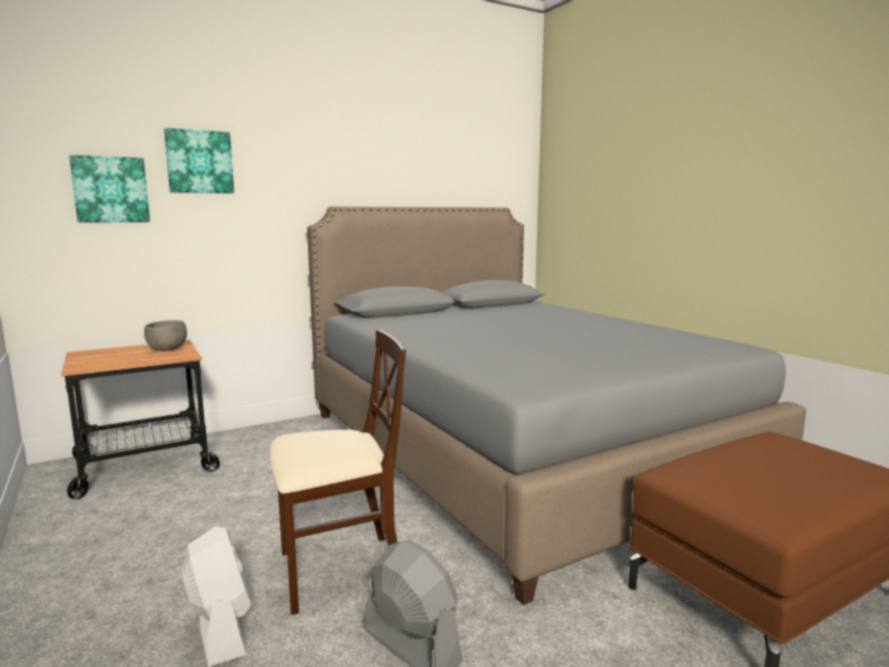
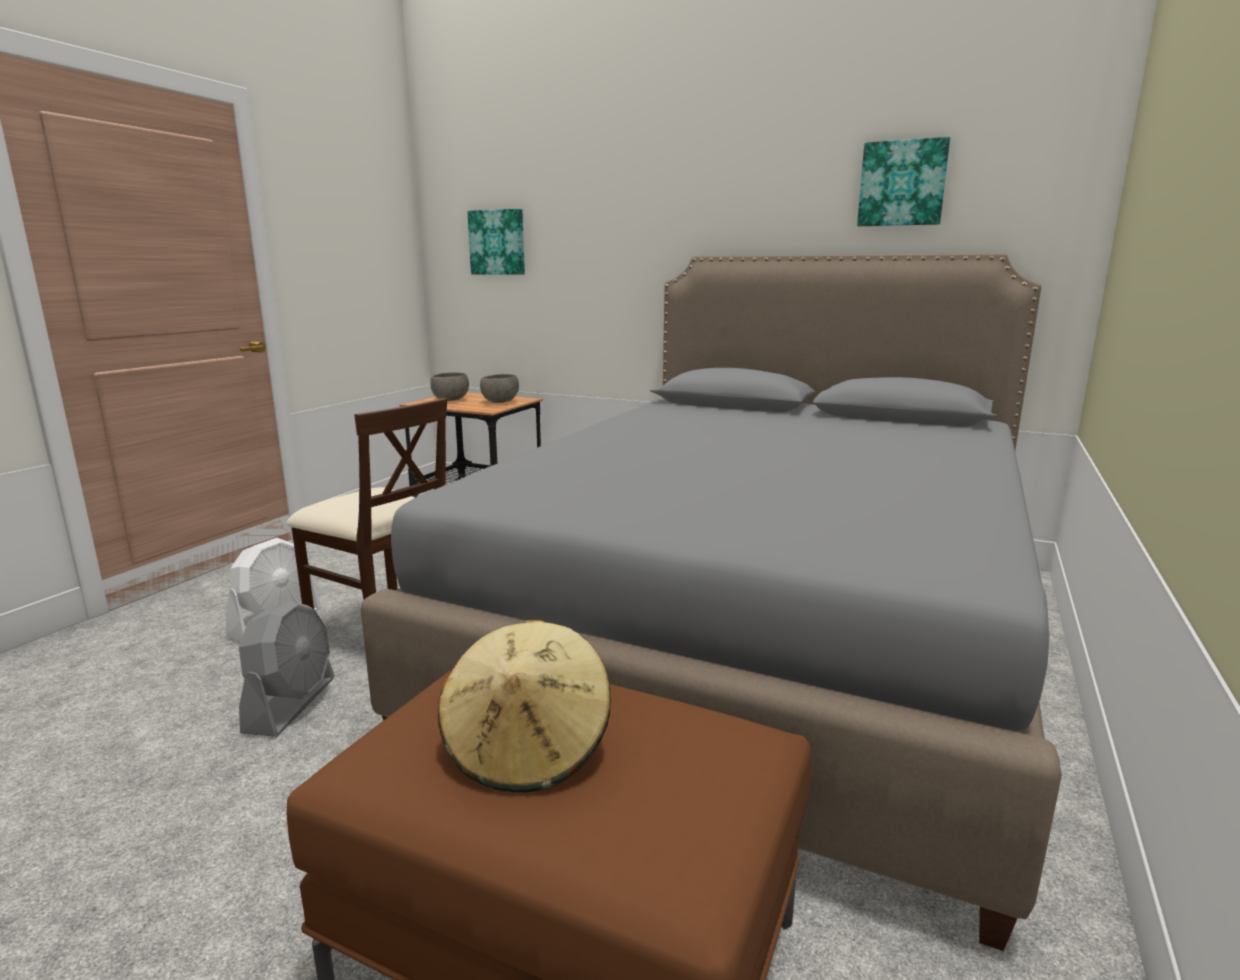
camera: 55 degrees right, 5 degrees up
picture [164,128,234,193] -> picture moved to [857,137,950,226]
none -> grey bowl [430,372,469,401]
none -> beige hat [438,620,611,792]

